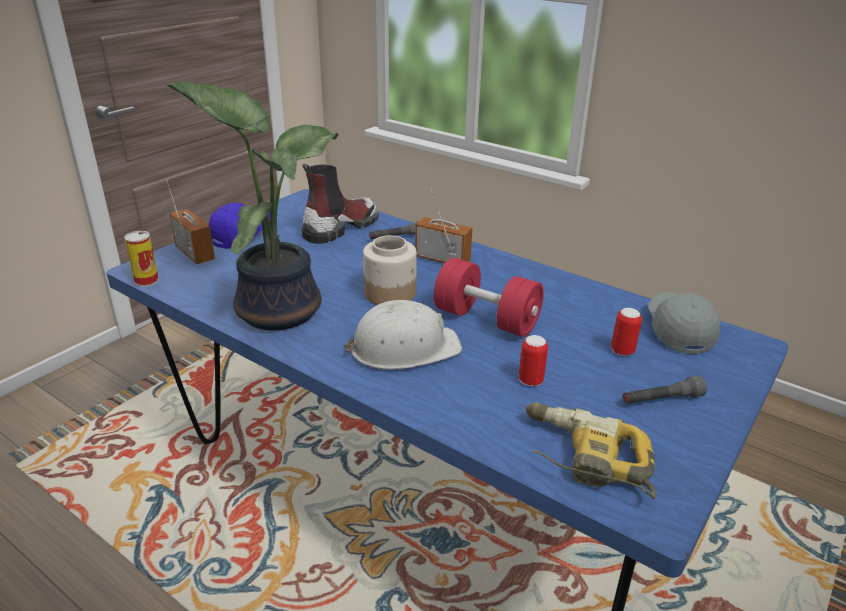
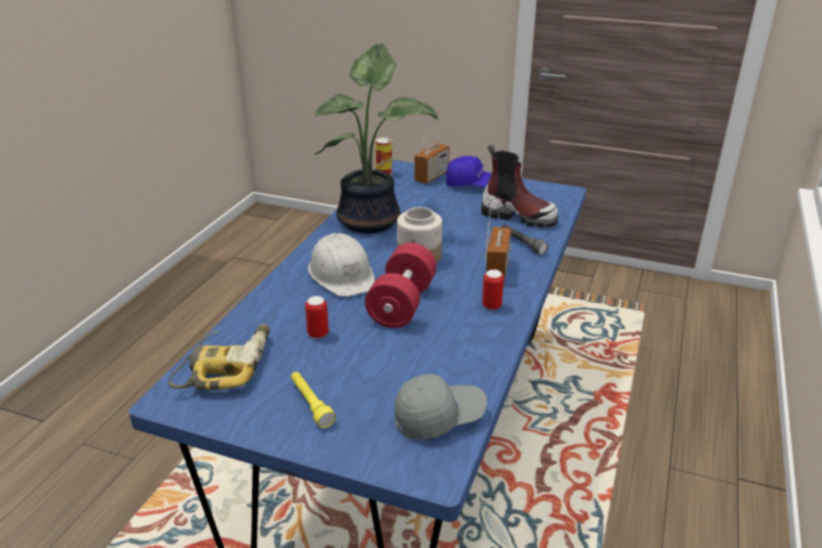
camera: 75 degrees right, 0 degrees up
can [611,308,642,356] -> can moved to [482,269,504,310]
grey flashlight [623,376,707,404] -> yellow flashlight [291,372,336,428]

